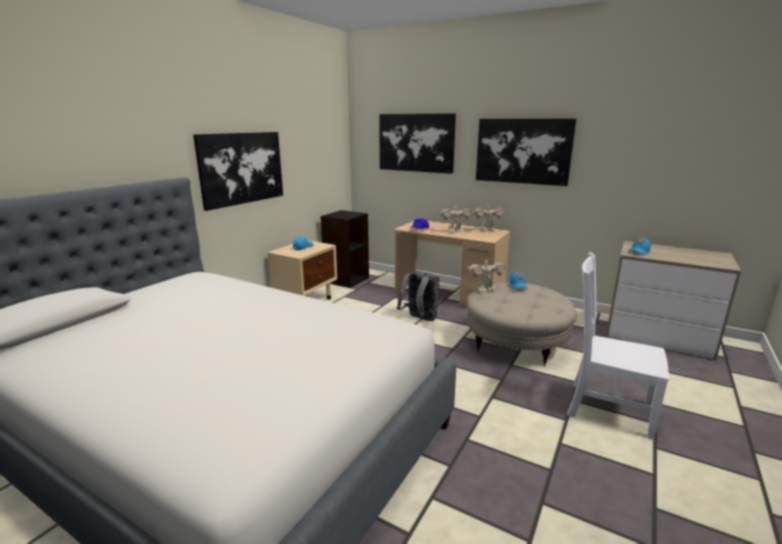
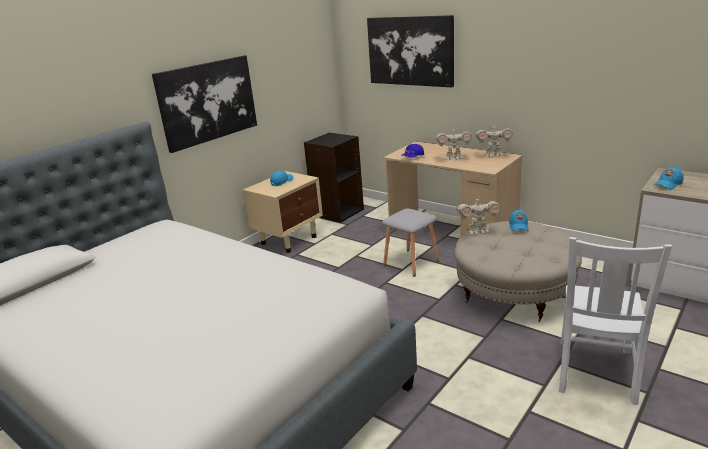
camera: 10 degrees right, 5 degrees up
grey backpack [397,271,440,321] -> grey stool [382,208,439,276]
picture [476,118,576,186] -> none
white chair [567,252,669,440] -> white chair turned 105 degrees counterclockwise [559,237,672,405]

